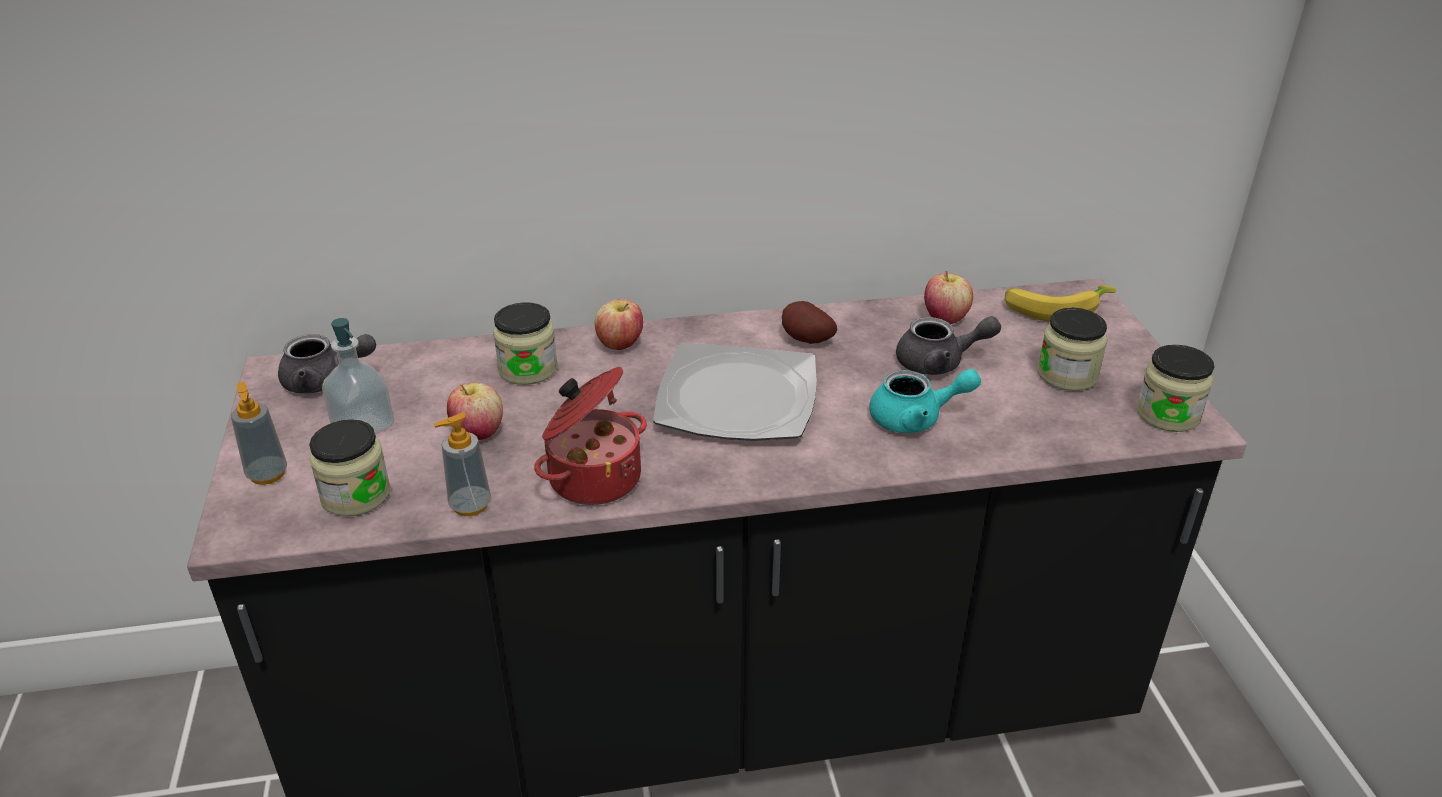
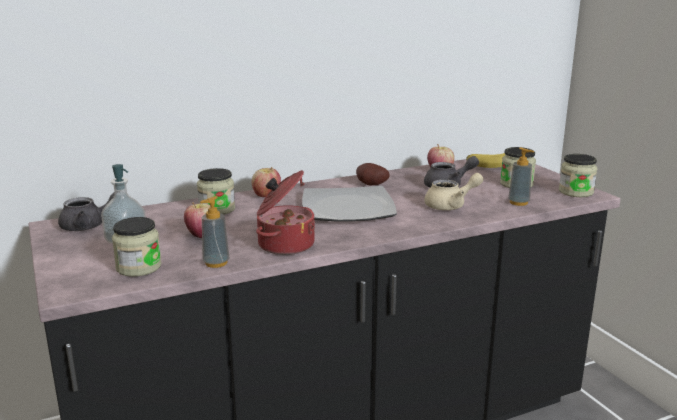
camera: 15 degrees left, 15 degrees down
soap dispenser [231,382,287,485] -> soap dispenser moved to [508,147,534,206]
turquoise teapot [869,369,981,433] -> beige teapot [424,173,484,210]

